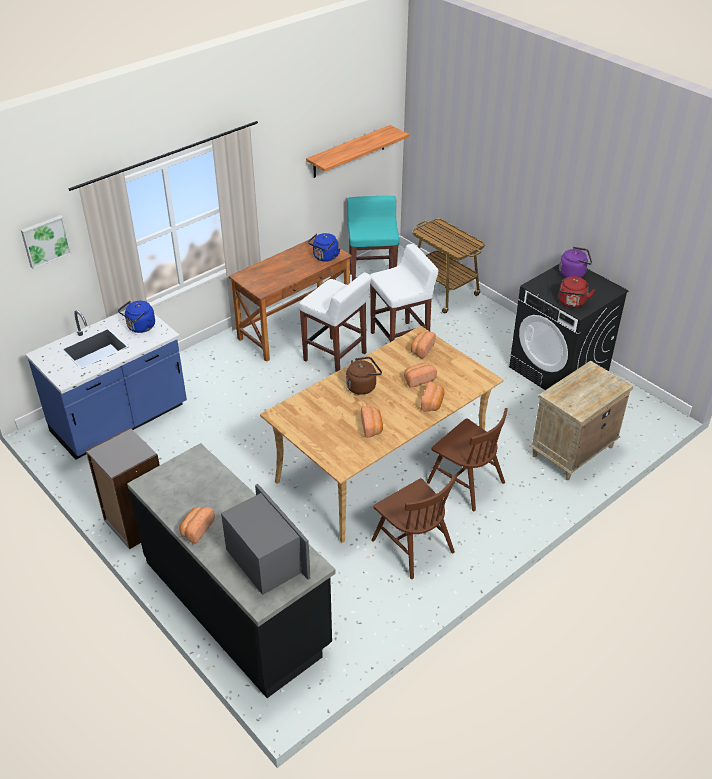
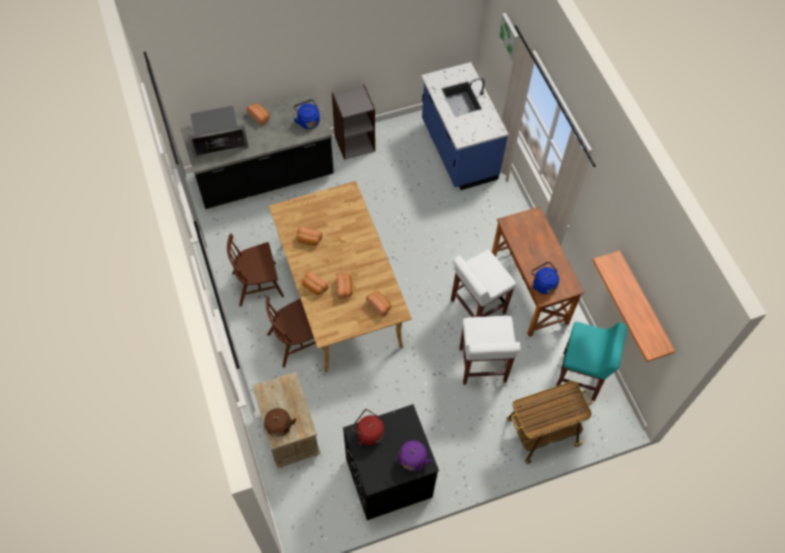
camera: 110 degrees right, 20 degrees up
blue kettle [118,301,155,333] -> blue kettle moved to [294,99,320,129]
brown kettle [346,357,382,395] -> brown kettle moved to [264,408,296,437]

